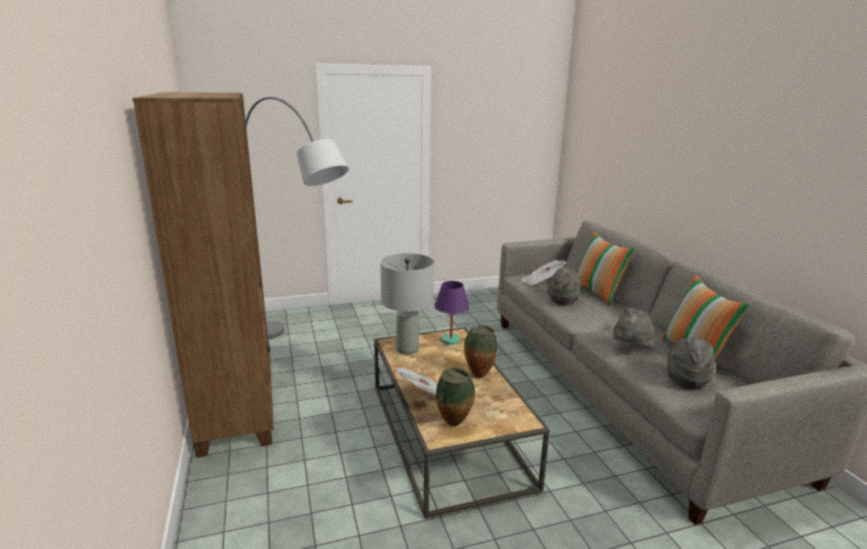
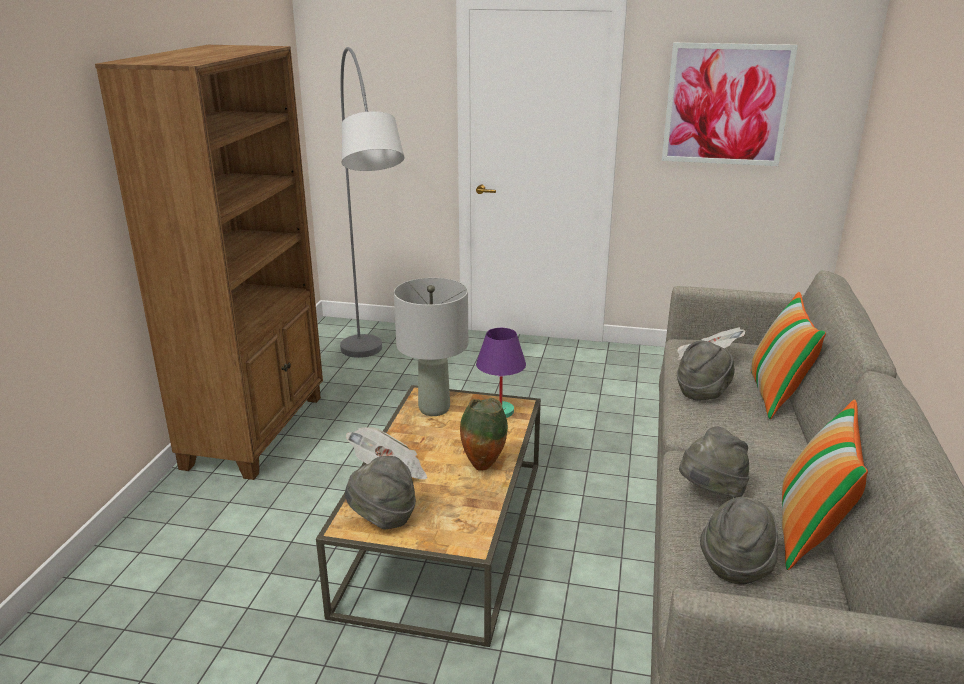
camera: 30 degrees right, 5 degrees up
vase [436,367,475,427] -> grey hat [345,456,416,529]
none -> picture [662,43,798,166]

